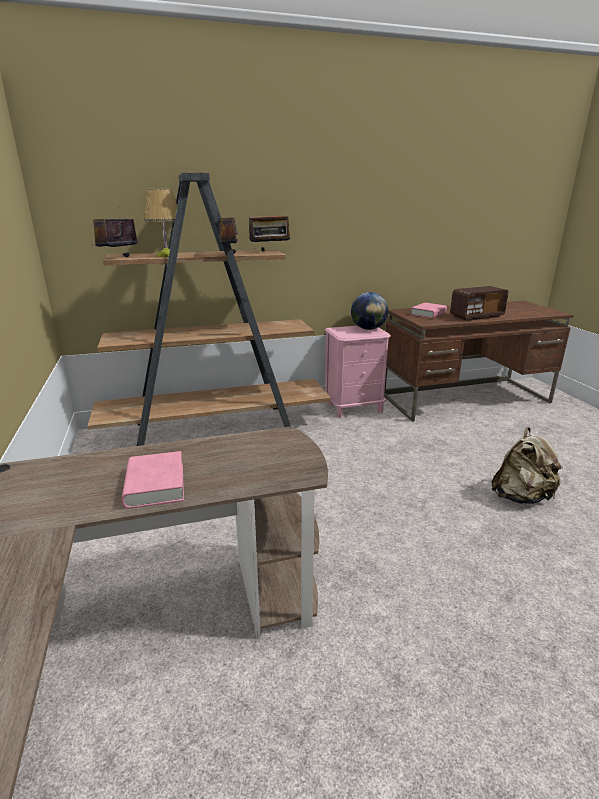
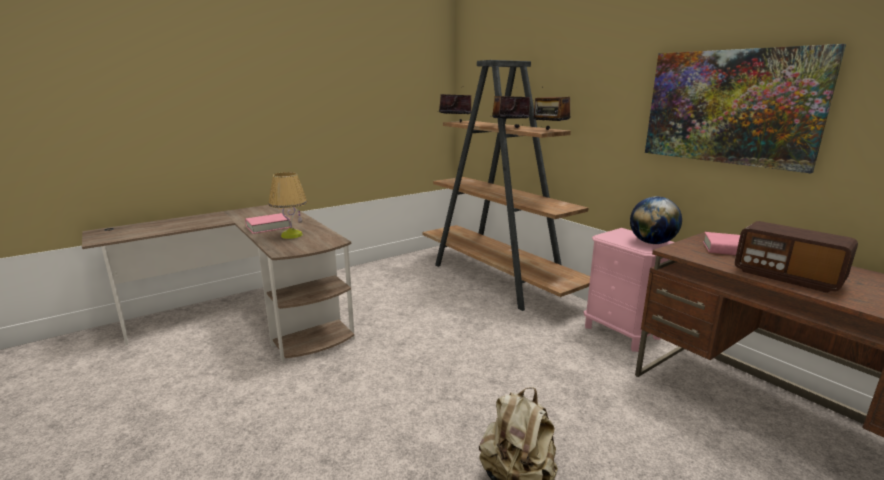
camera: 70 degrees right, 5 degrees down
table lamp [144,189,178,257] -> table lamp moved to [268,172,308,239]
none -> picture [645,44,846,173]

